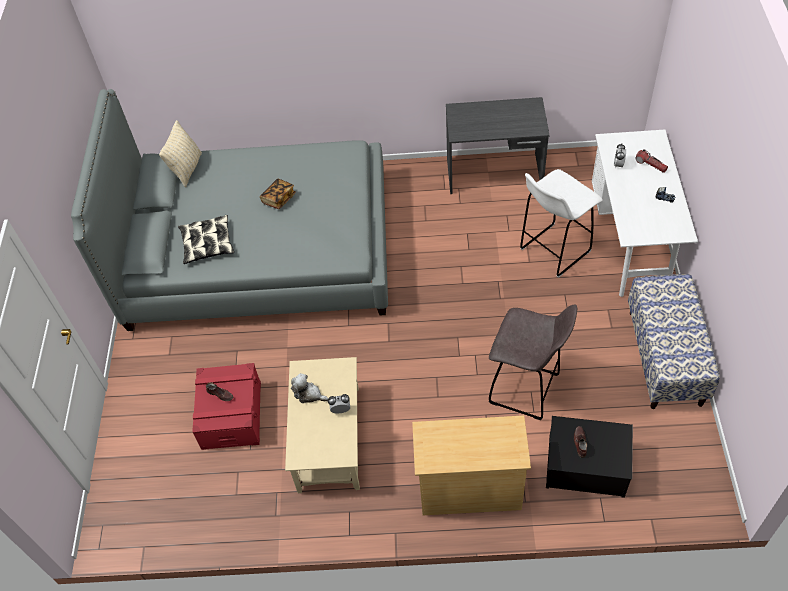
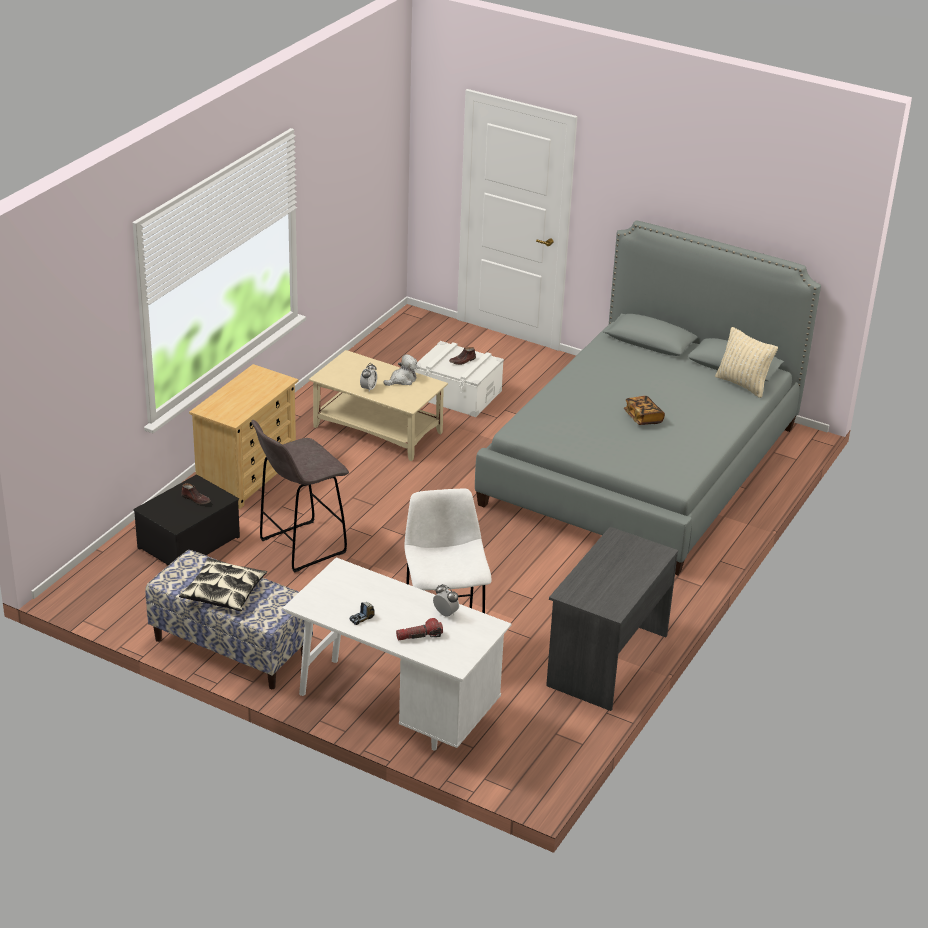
camera: 115 degrees right, 20 degrees down
pillow [178,215,234,264] -> pillow moved to [179,558,267,611]
red storage box [192,363,261,450] -> white storage box [414,341,504,417]

